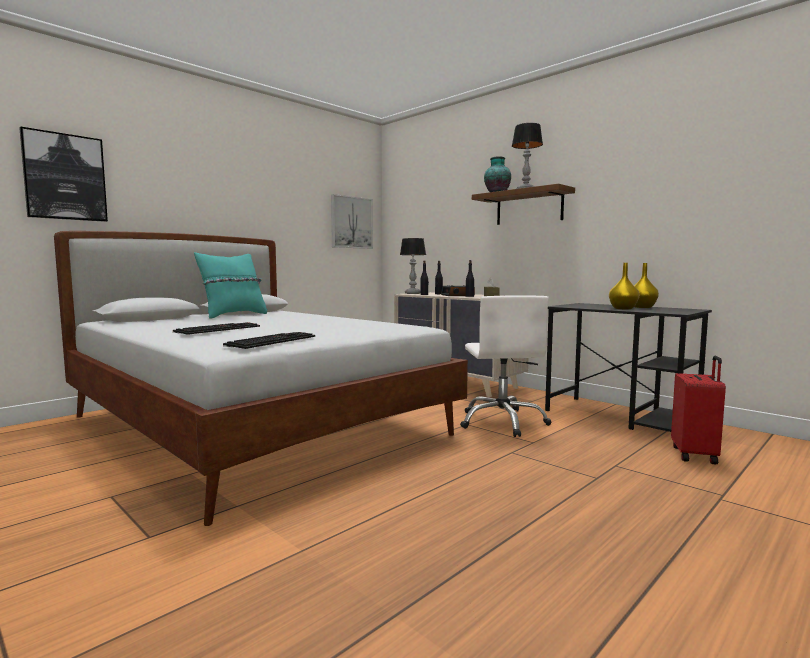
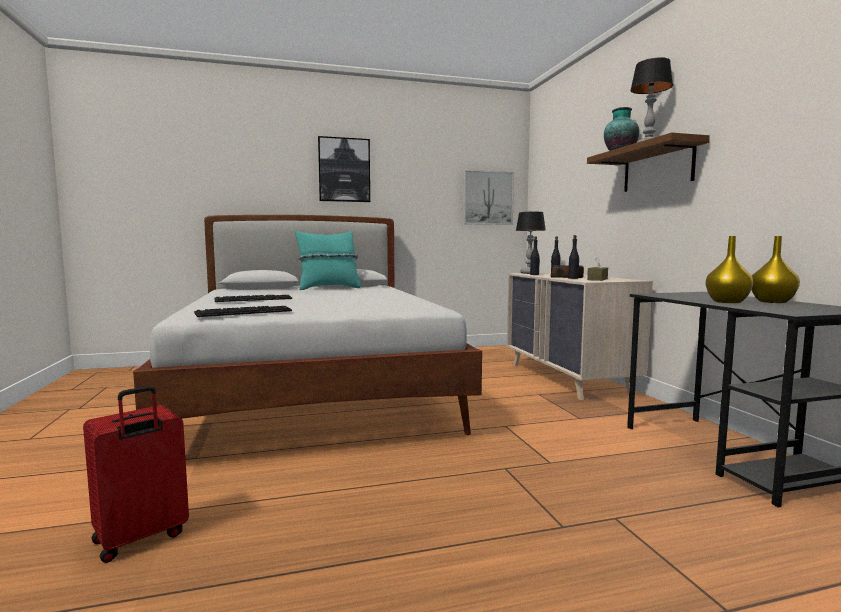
camera: 30 degrees right, 0 degrees up
picture [19,127,108,222] -> picture moved to [318,136,370,202]
white office chair [460,296,552,437] -> none
red suitcase [671,356,726,464] -> red suitcase moved to [83,386,189,563]

